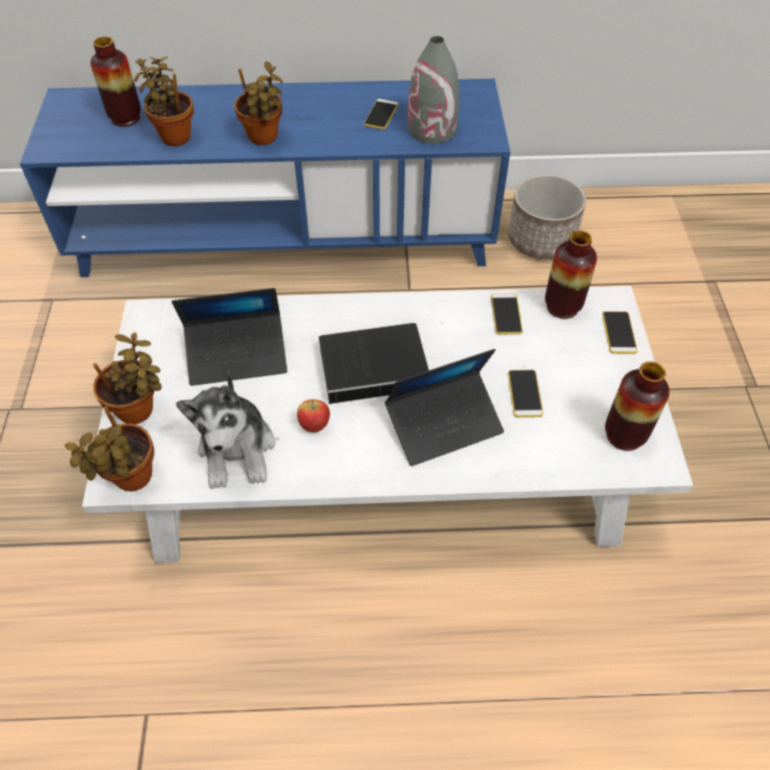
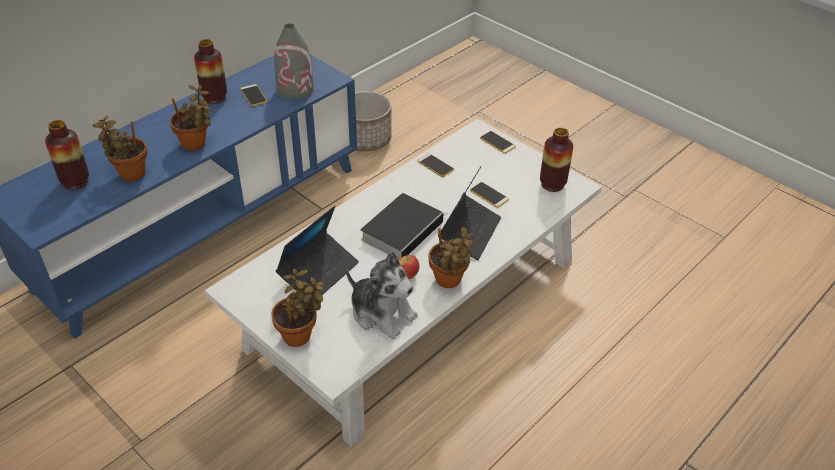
camera: 45 degrees left, 10 degrees down
potted plant [65,406,154,491] -> potted plant moved to [428,227,474,288]
vase [545,230,597,319] -> vase moved to [194,39,227,104]

